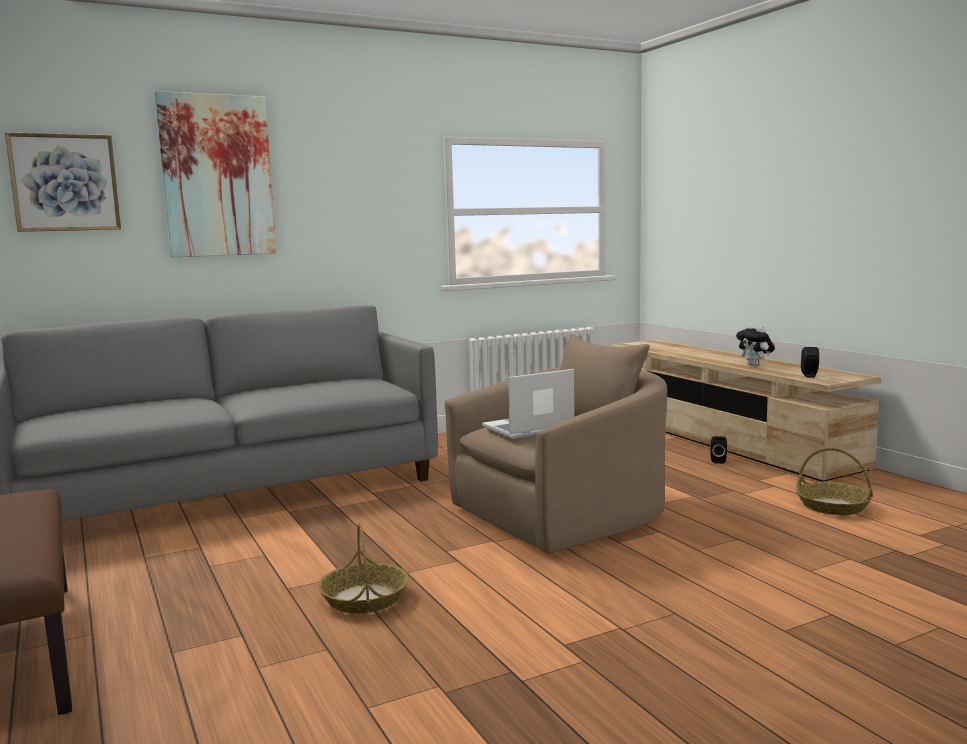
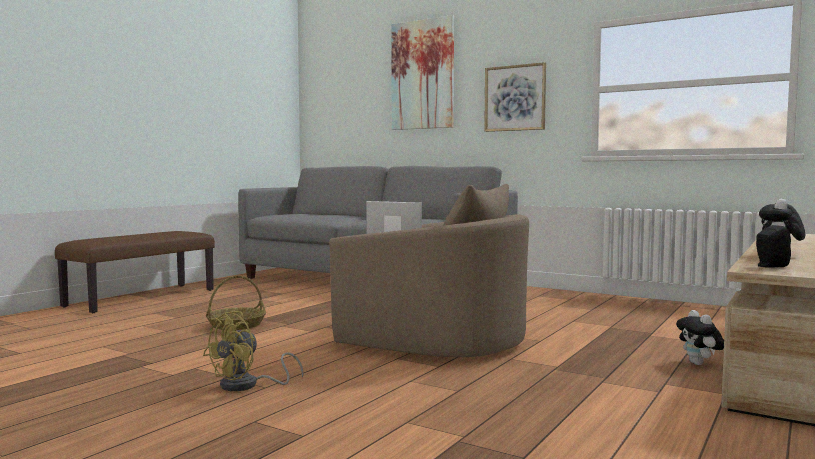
camera: 60 degrees right, 5 degrees down
picture [5,132,121,232] -> picture moved to [484,62,546,132]
black speaker [711,436,727,464] -> plush toy [676,310,724,365]
basket [796,447,873,515] -> none
none -> yellow fan [203,311,304,391]

